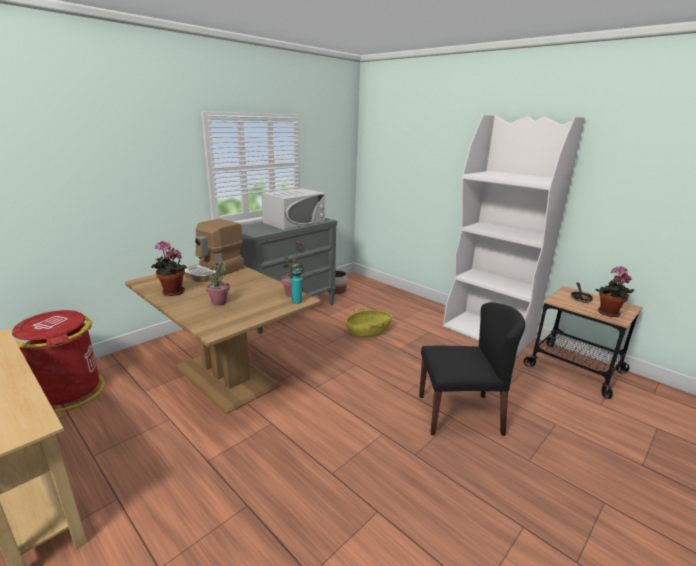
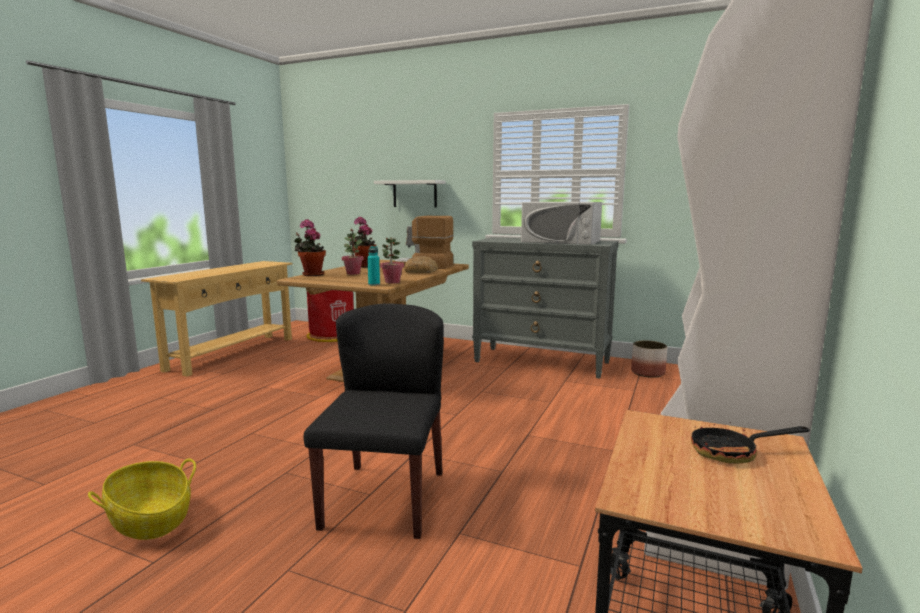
camera: 70 degrees right, 10 degrees down
basket [346,307,392,338] -> basket moved to [88,459,196,540]
black chair [419,302,525,436] -> black chair turned 150 degrees counterclockwise [304,303,444,539]
potted plant [596,266,634,317] -> potted plant moved to [294,219,326,276]
none -> white shelf [374,180,445,207]
none -> bread [404,256,438,273]

